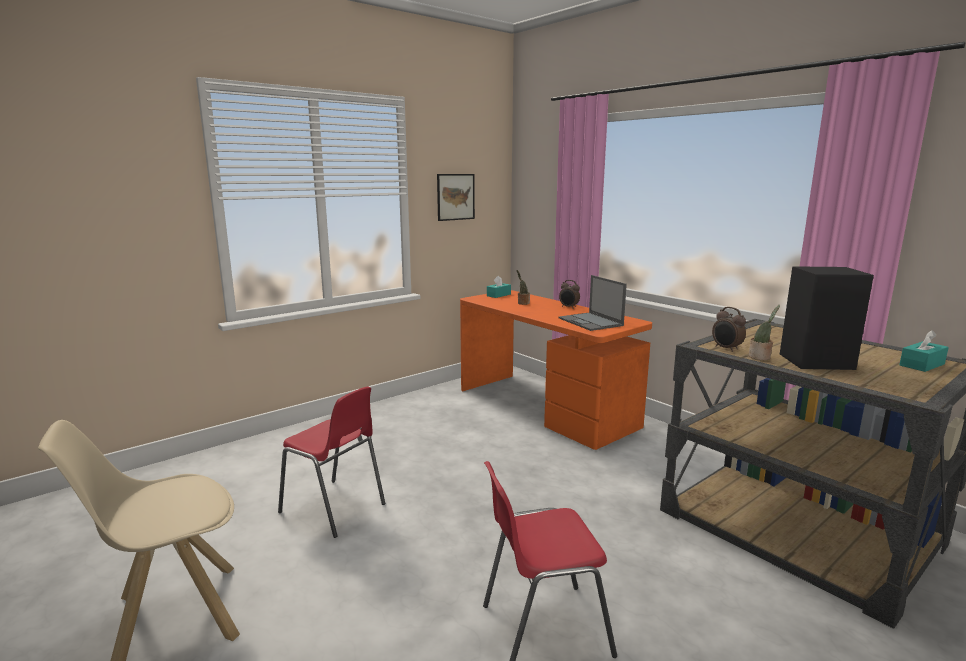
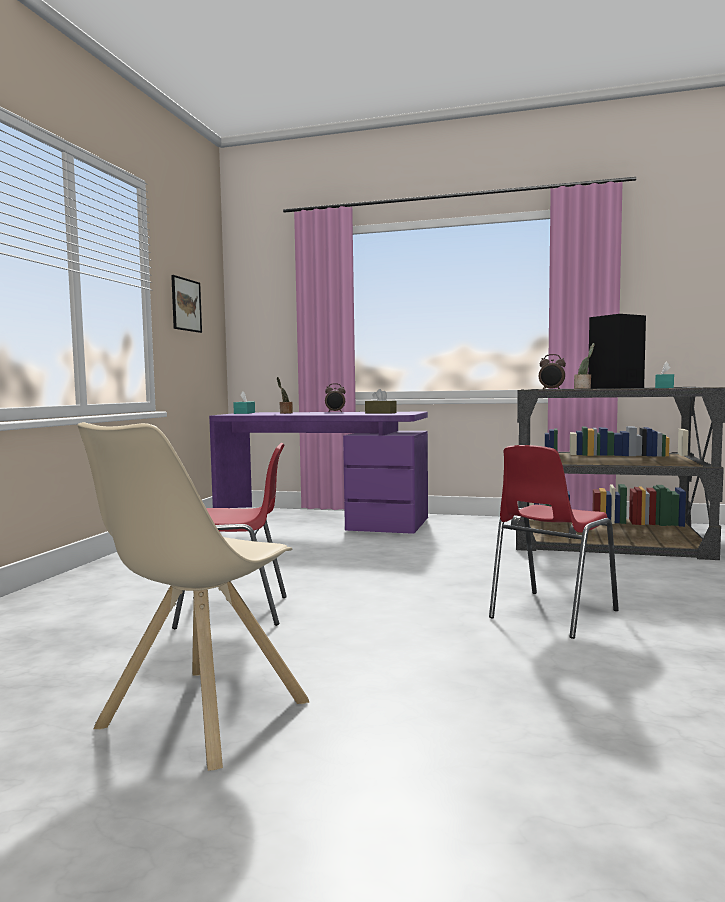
camera: 35 degrees left, 10 degrees down
orange desk [460,290,652,450] -> purple desk [209,412,428,534]
laptop [559,275,627,331] -> brown tissue box [365,389,397,414]

